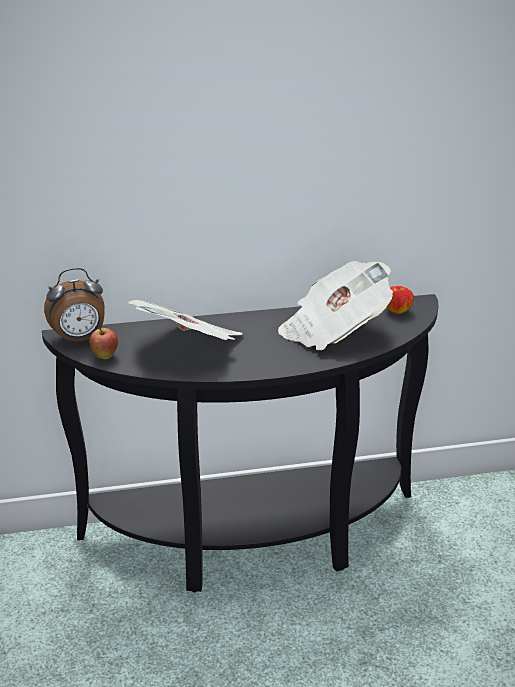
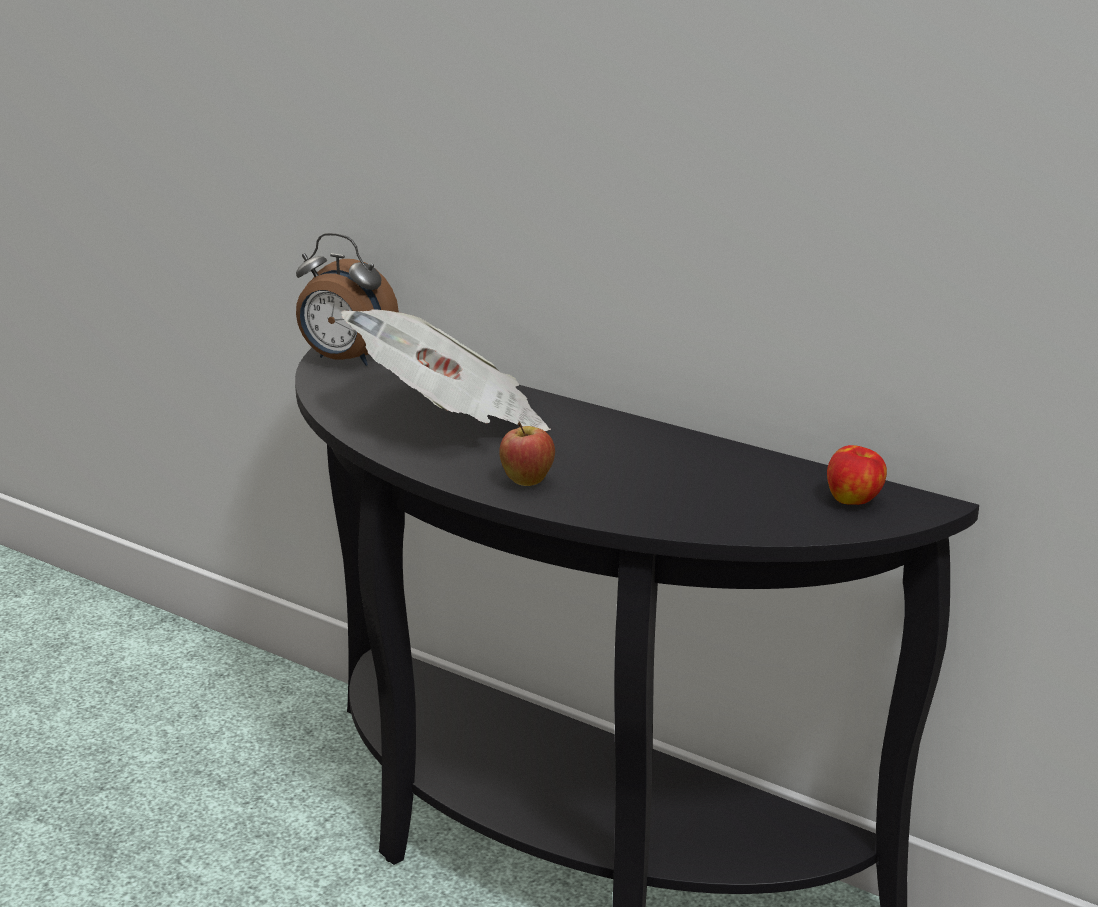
camera: 45 degrees right, 5 degrees down
apple [89,328,118,359] -> apple moved to [499,421,555,486]
newspaper [278,261,393,351] -> none

